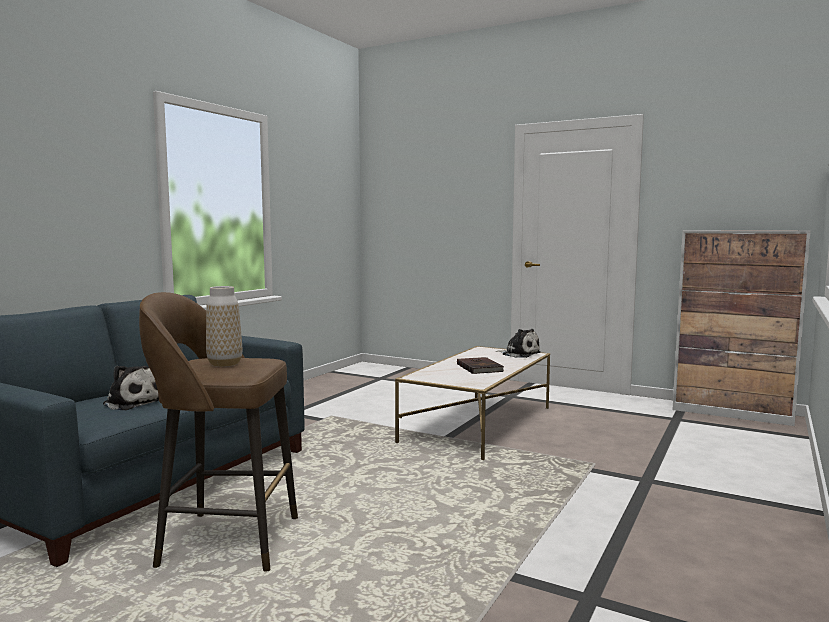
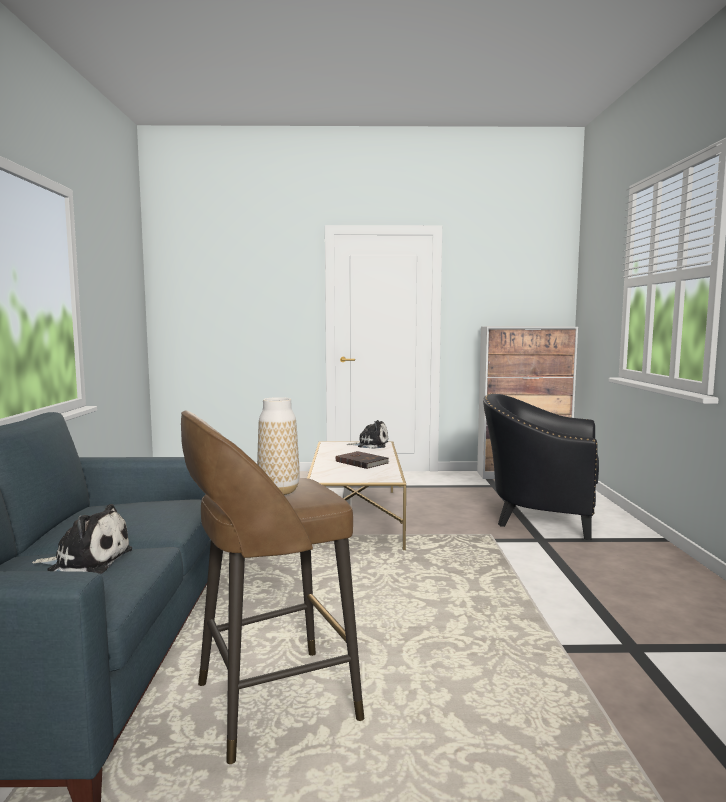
camera: 30 degrees left, 0 degrees up
none -> black armchair [483,394,599,540]

